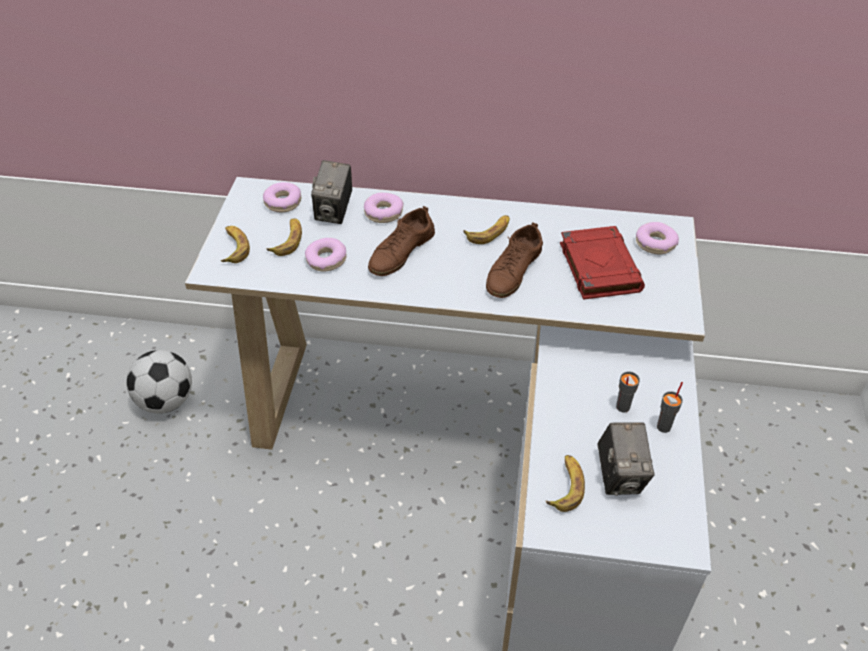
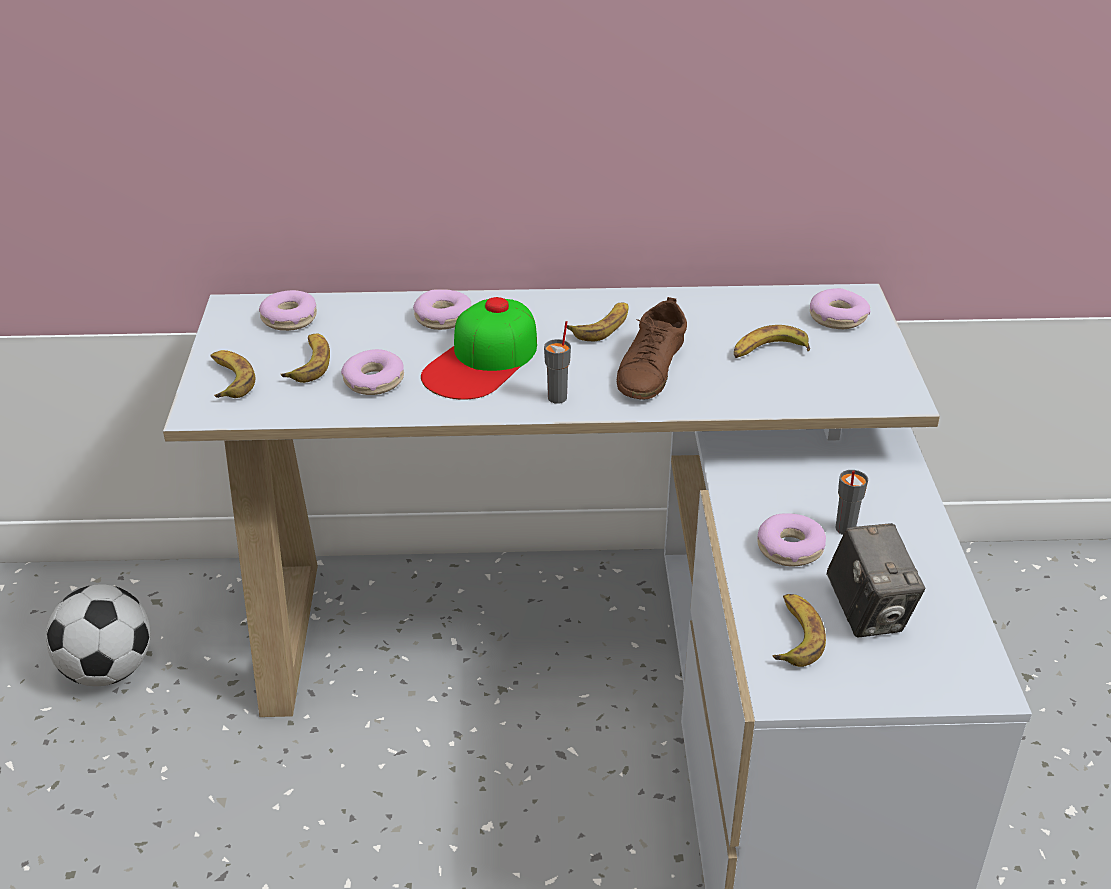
camera: 10 degrees left, 10 degrees down
camera [311,160,352,224] -> none
brown shoe [368,206,435,276] -> cap [421,297,537,400]
red book [560,226,645,300] -> banana [734,325,810,358]
grey cup [657,382,683,433] -> grey cup moved to [544,321,571,404]
none -> donut [757,513,826,566]

